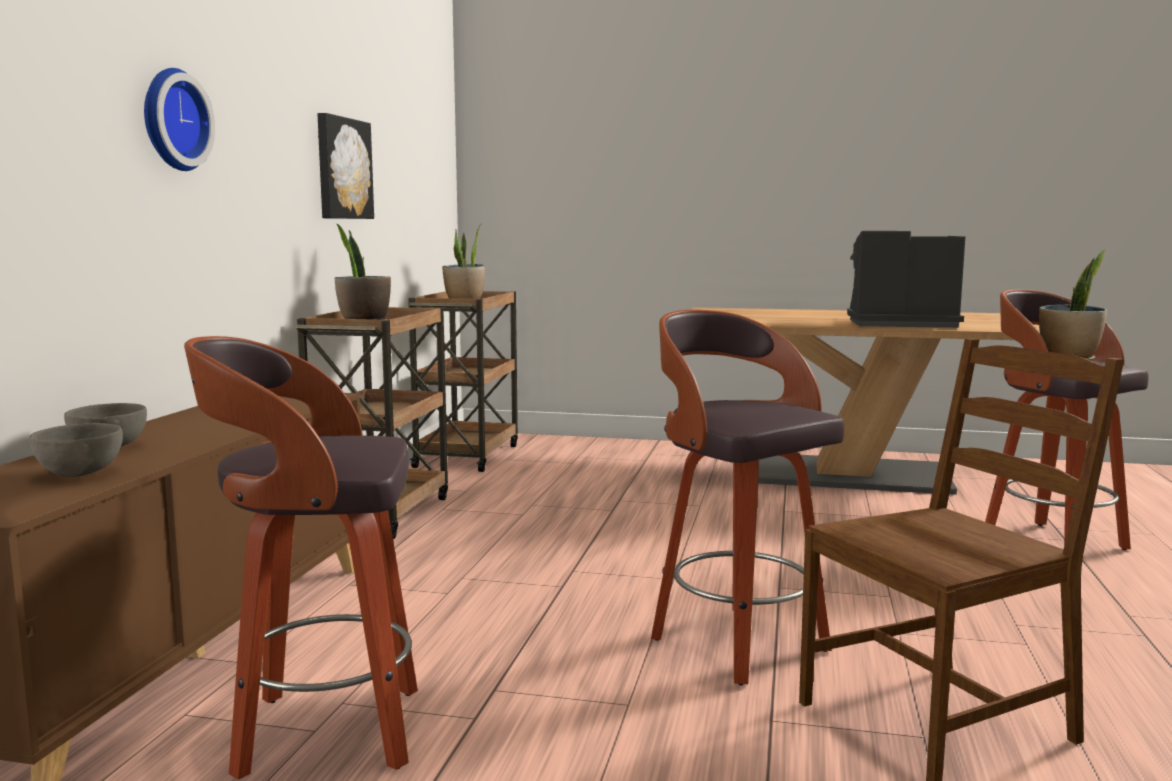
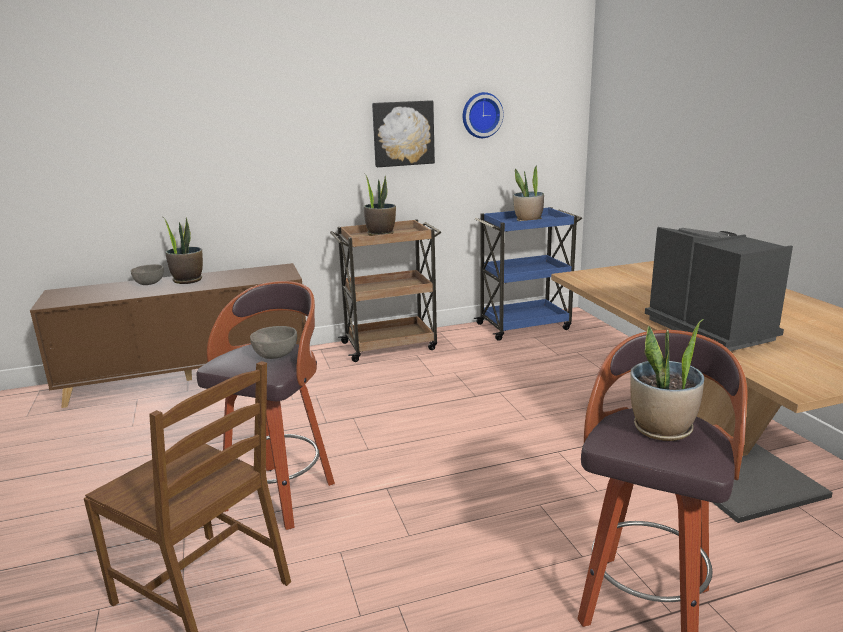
camera: 60 degrees right, 10 degrees up
grey bowl [29,423,123,477] -> grey bowl moved to [250,326,297,359]
wall clock [144,68,215,171] -> wall clock moved to [463,92,504,138]
stool [184,336,418,780] -> none
brown cart [408,291,518,472] -> blue cart [474,207,582,341]
none -> potted plant [164,217,203,284]

